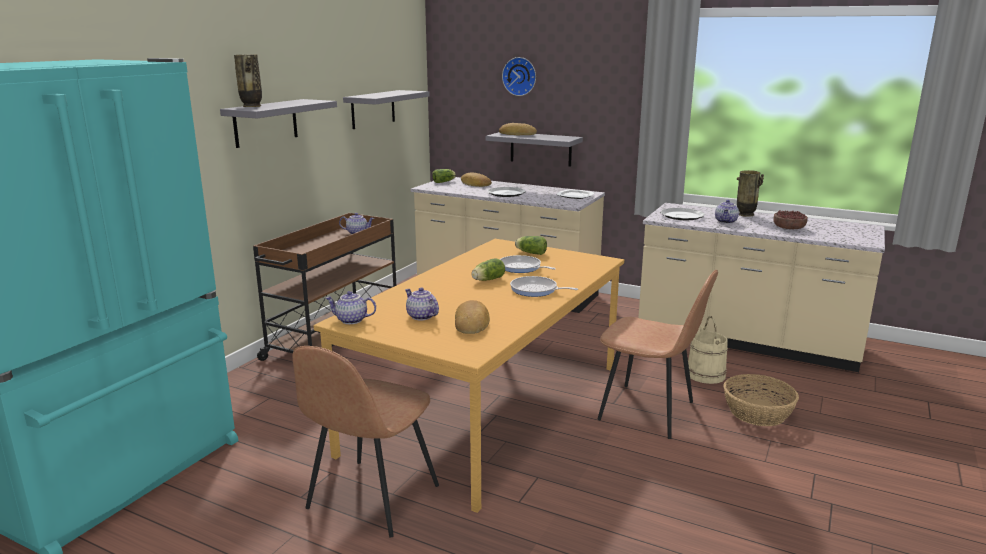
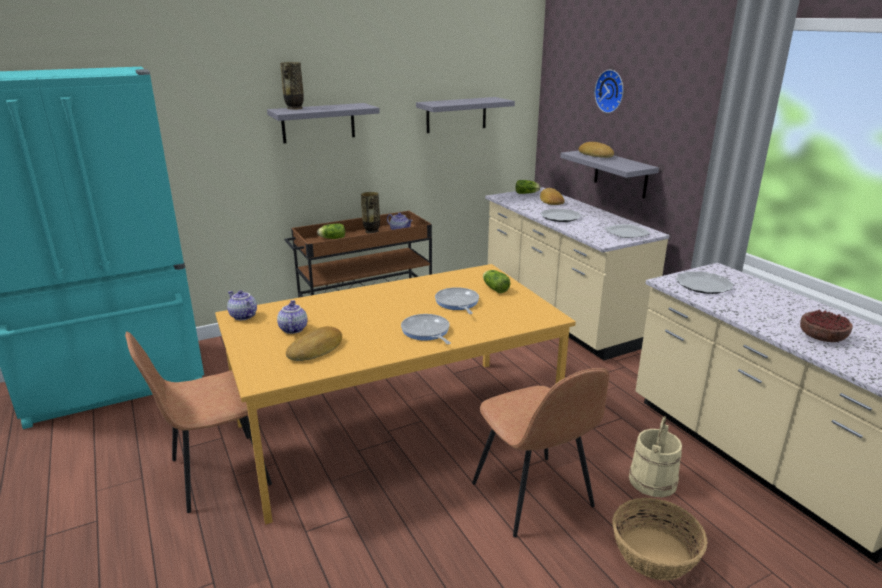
camera: 35 degrees right, 5 degrees up
lettuce [471,258,505,281] -> lettuce moved to [317,223,345,239]
teapot [715,200,739,224] -> none
vase [737,170,764,217] -> vase moved to [361,192,380,234]

